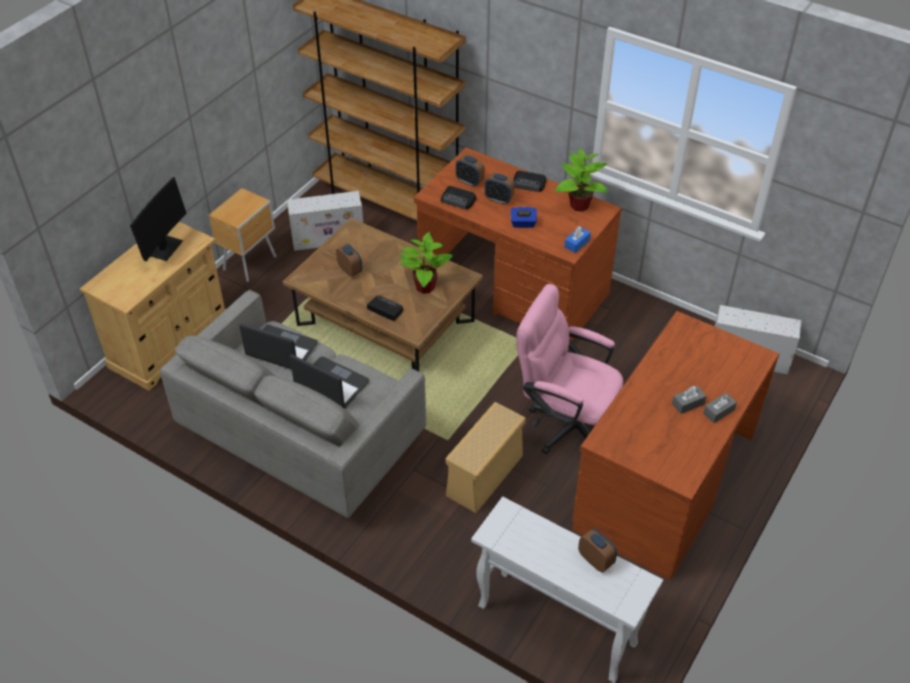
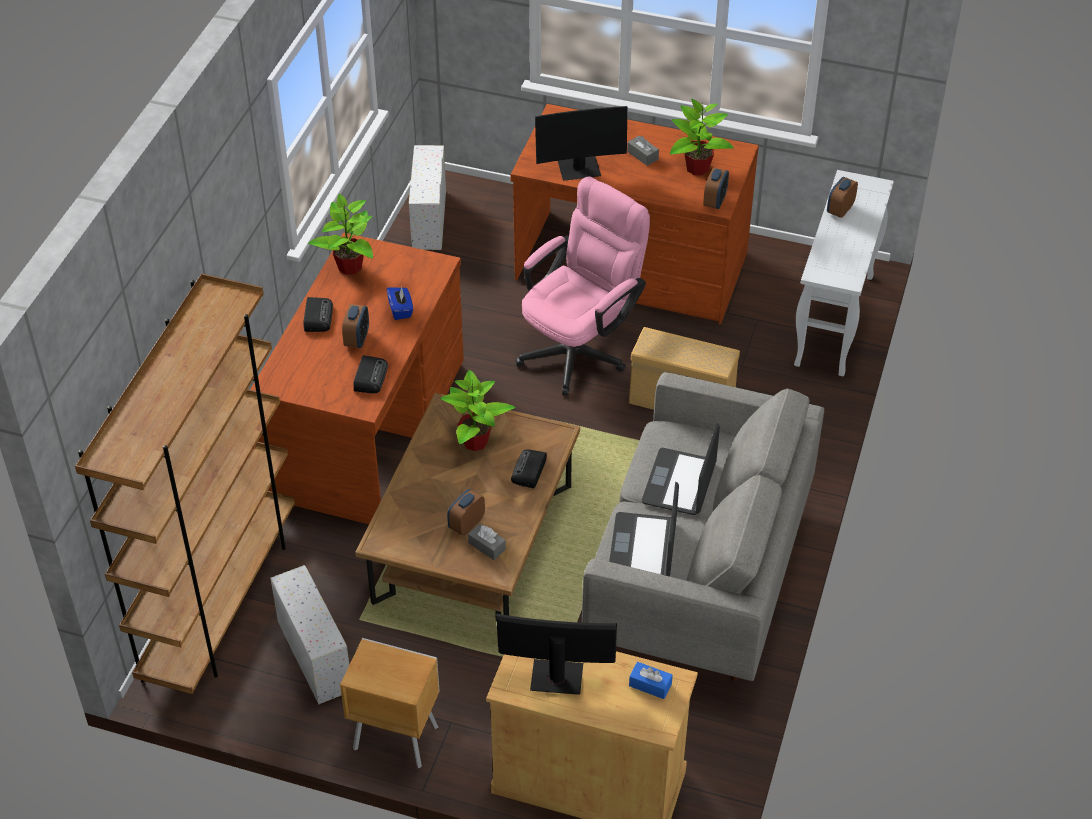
camera: 105 degrees left, 0 degrees up
alarm clock [456,155,485,187] -> alarm clock moved to [703,168,729,209]
pink office chair [516,284,623,454] -> pink office chair turned 150 degrees counterclockwise [515,176,650,396]
blue tissue box [565,226,591,253] -> blue tissue box moved to [629,662,673,699]
grey tissue box [703,393,737,423] -> grey tissue box moved to [468,524,506,560]
none -> monitor [535,106,627,181]
none -> potted plant [670,99,734,175]

